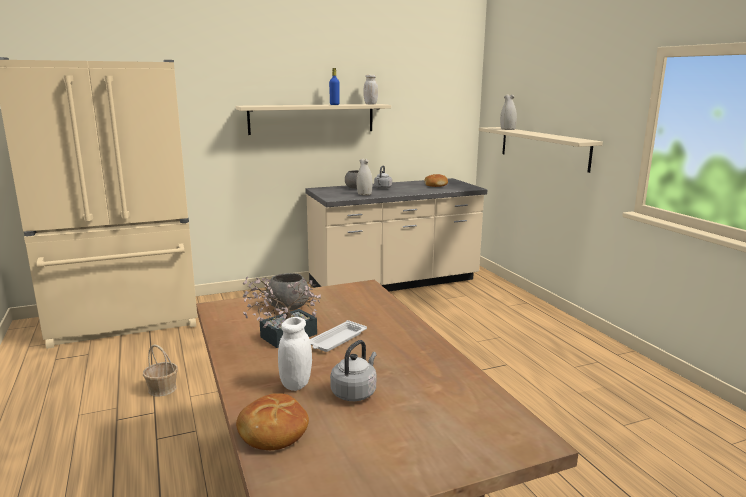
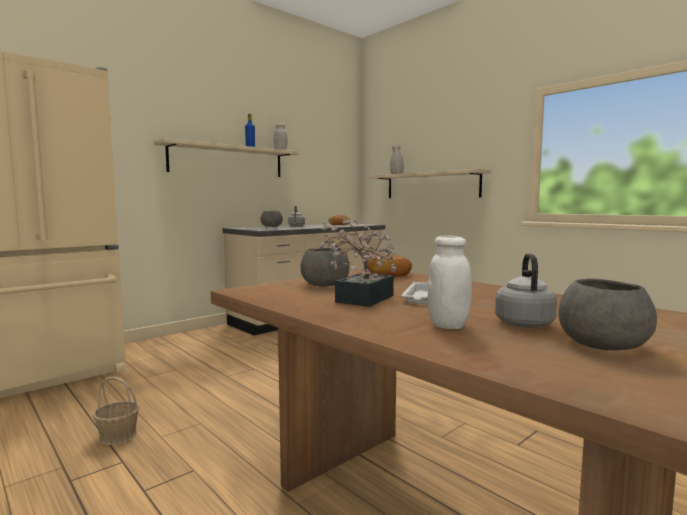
camera: 20 degrees left, 10 degrees down
bread [236,393,309,450] -> bread moved to [368,254,412,276]
white vase [357,158,372,195] -> none
none -> grey bowl [559,278,657,350]

